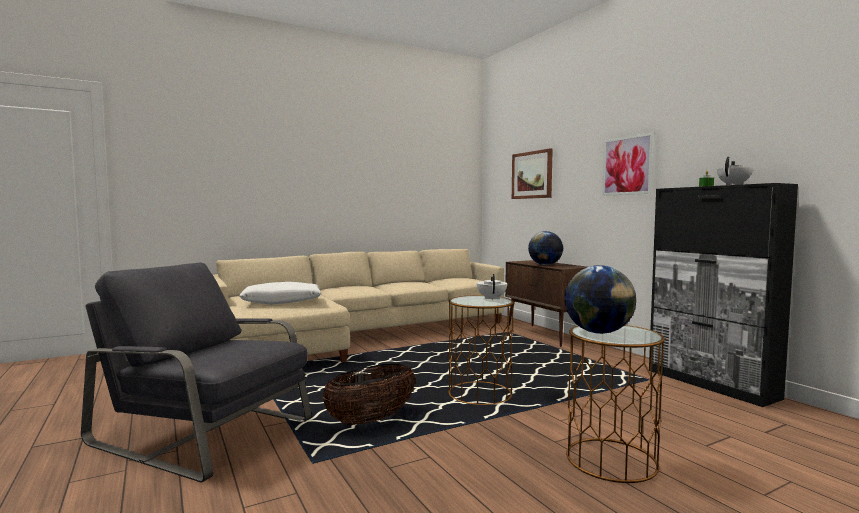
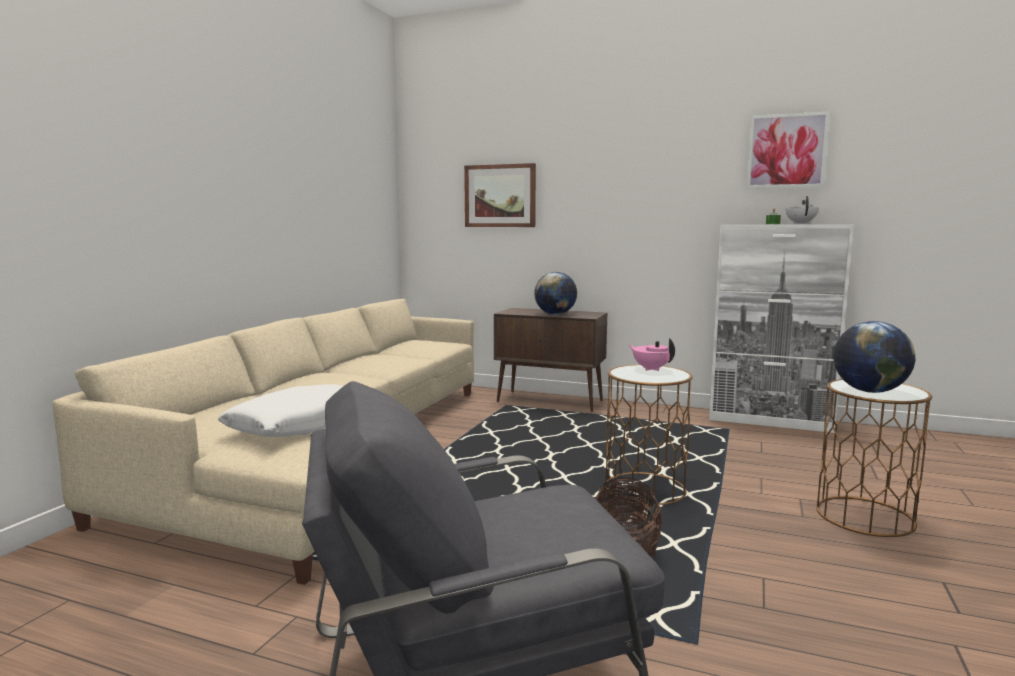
camera: 40 degrees left, 5 degrees up
white teapot [477,274,507,300] -> pink teapot [629,338,675,371]
picture [602,132,654,196] -> picture moved to [747,111,830,189]
black cabinet [649,183,798,407] -> white cabinet [709,224,854,433]

